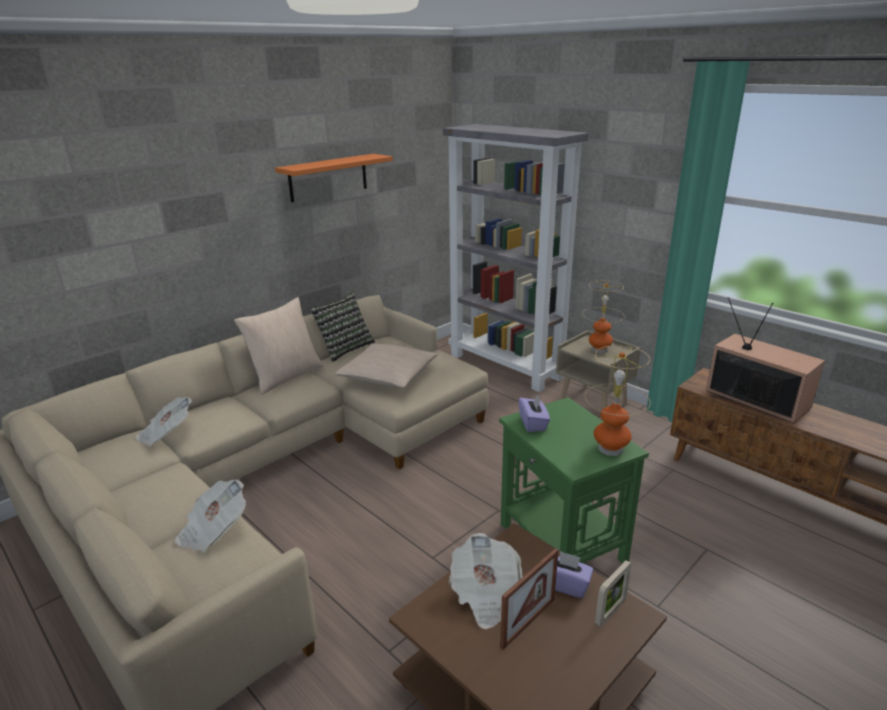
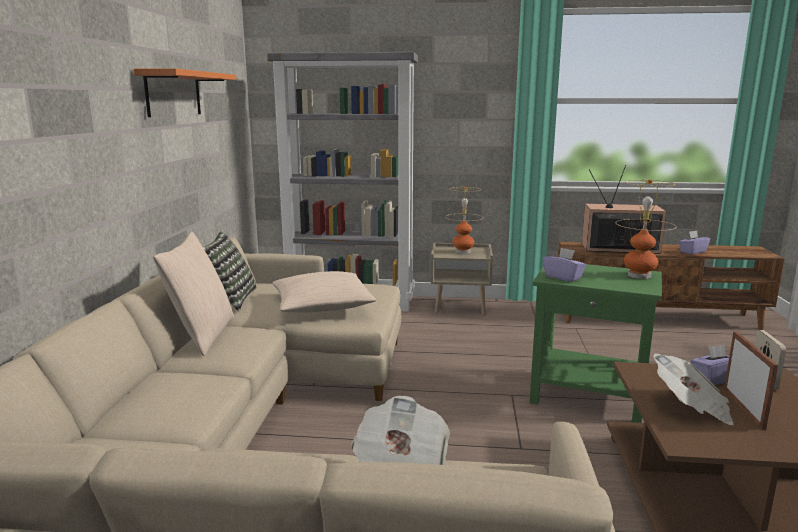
camera: 40 degrees left, 10 degrees down
newspaper [135,397,192,447] -> none
none -> purple tissue box [679,231,710,255]

